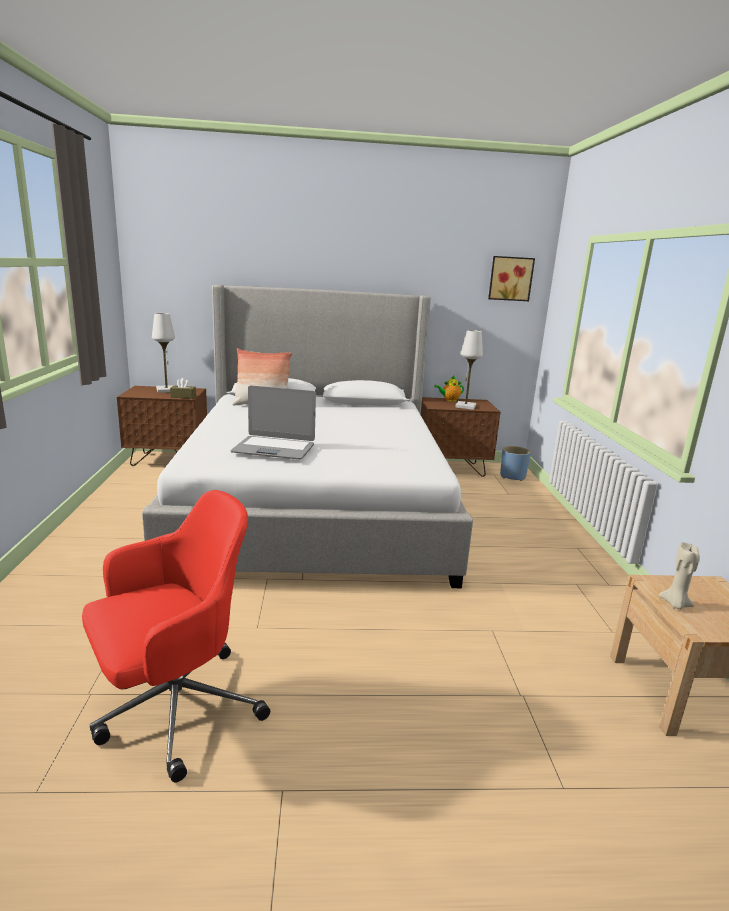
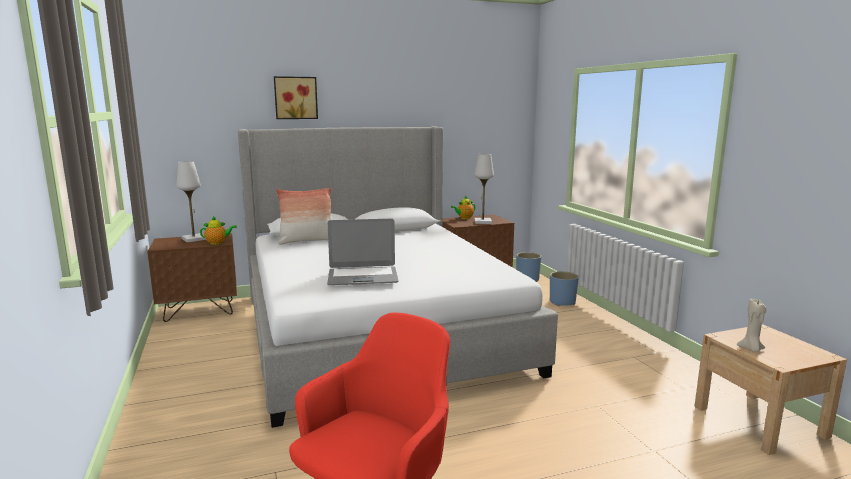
camera: 15 degrees left, 5 degrees down
brown tissue box [170,378,196,399] -> teapot [200,215,237,245]
picture [488,256,535,301] -> picture moved to [274,76,318,119]
none -> blue planter [550,271,579,306]

